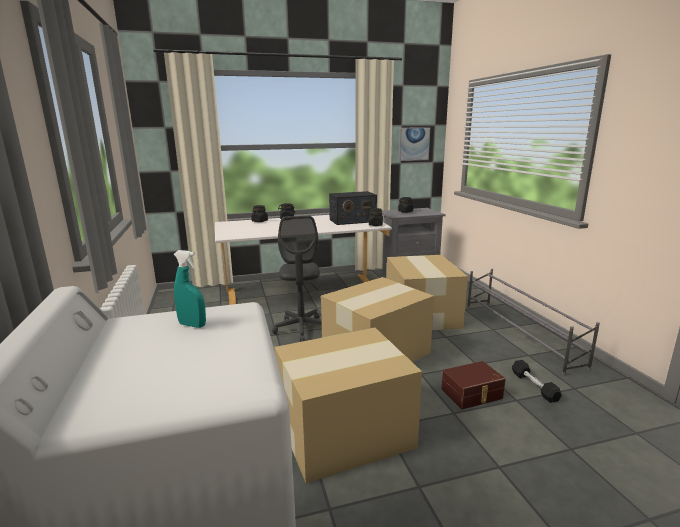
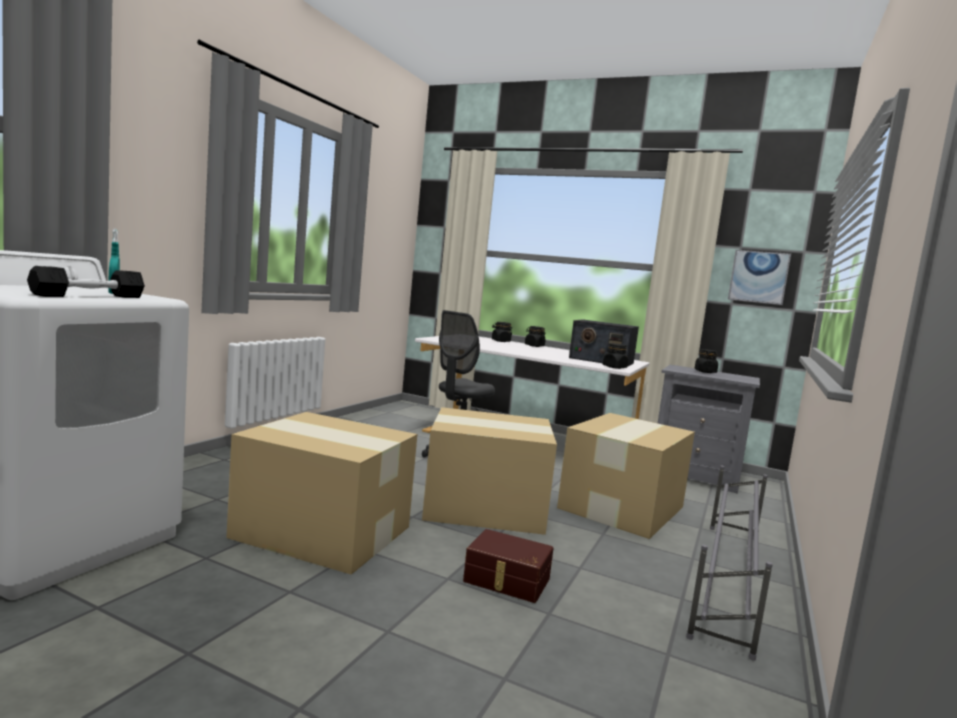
camera: 40 degrees right, 10 degrees down
black dumbbell [512,360,562,403] -> black dumbbell moved to [27,266,145,298]

